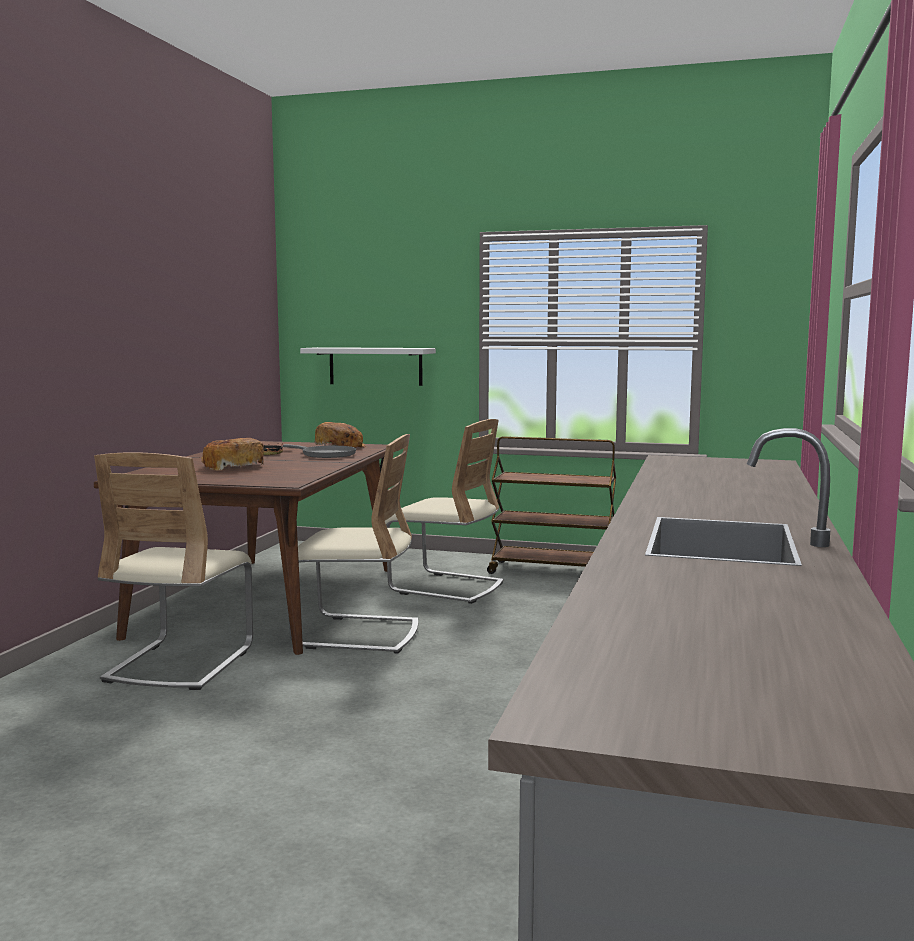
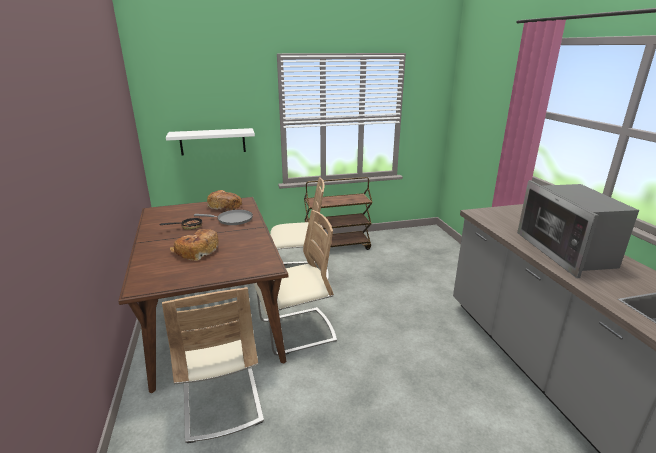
camera: 30 degrees left, 15 degrees up
none -> microwave [517,180,639,278]

